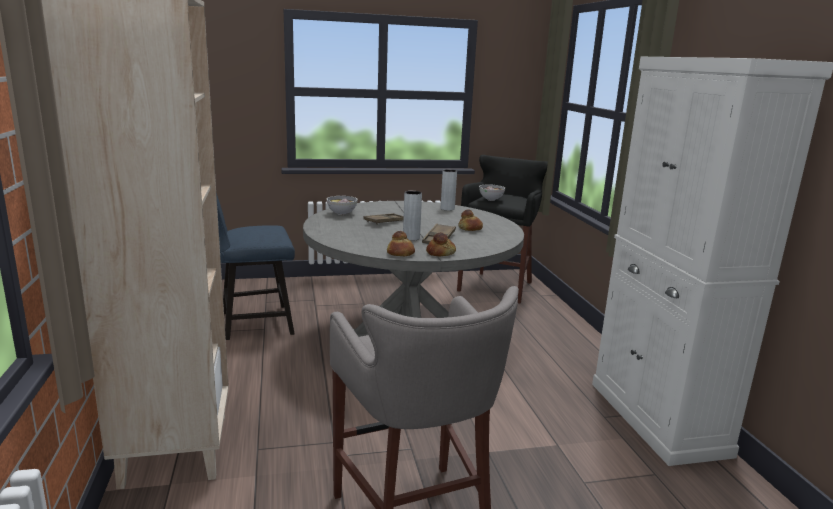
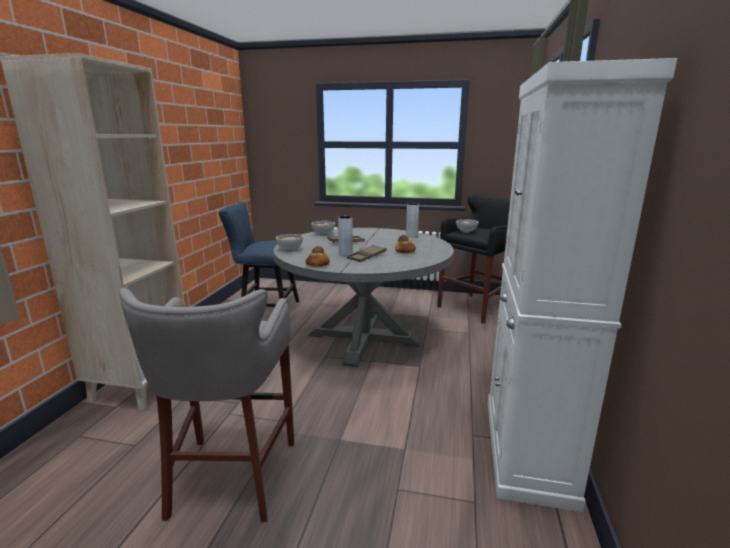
camera: 25 degrees right, 0 degrees up
bread [426,232,456,256] -> none
none -> bowl [276,234,303,251]

